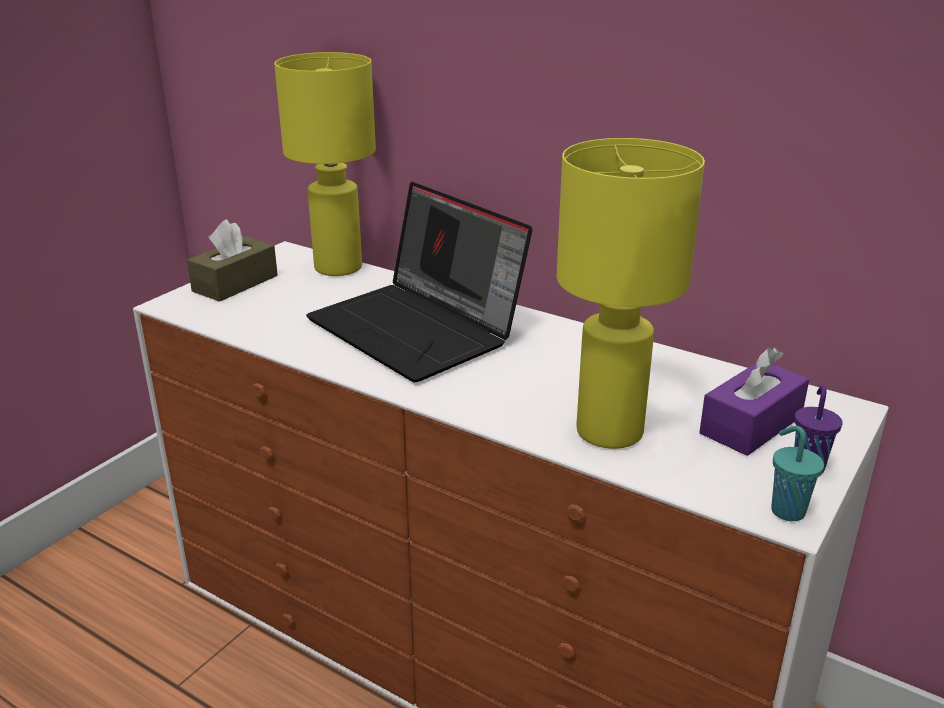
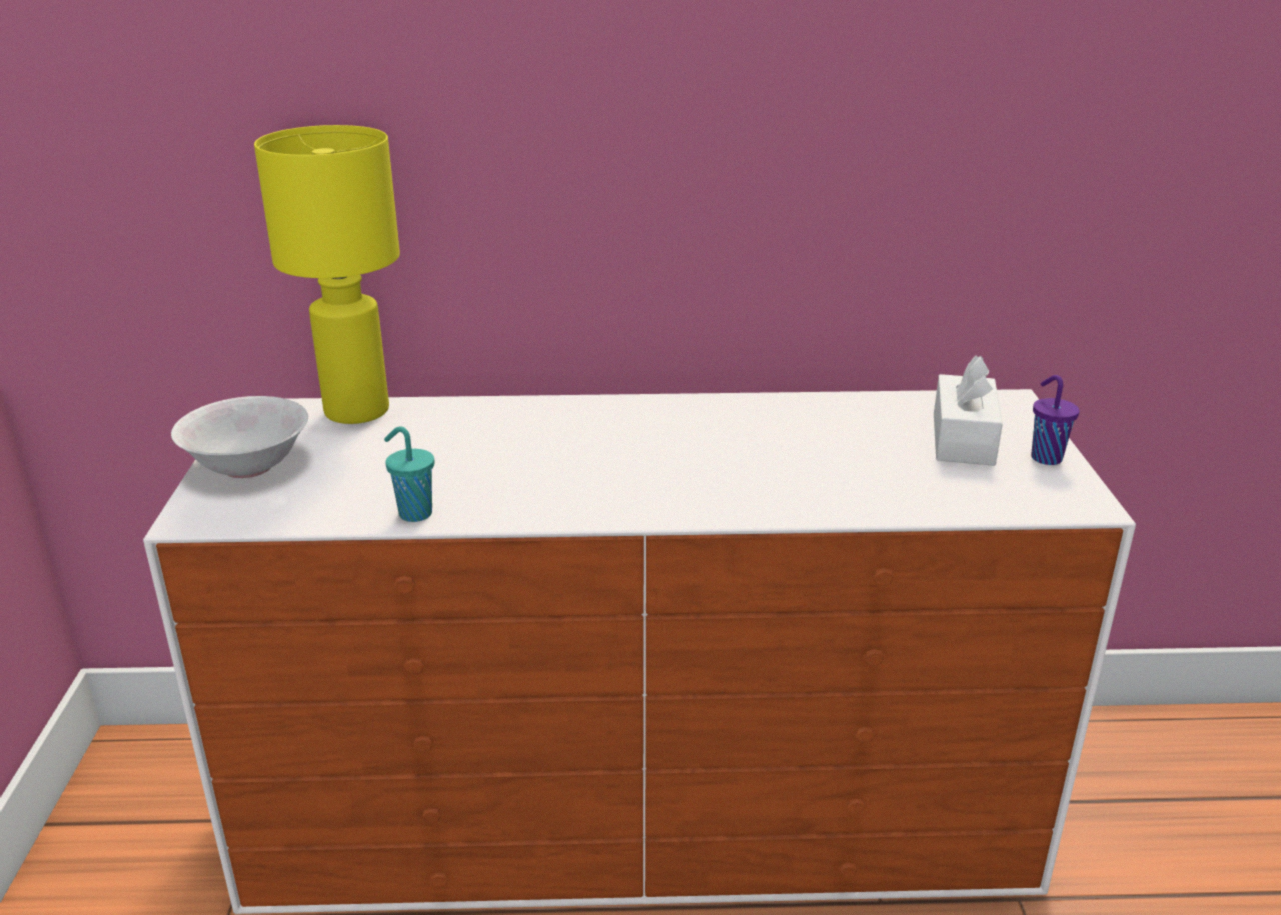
camera: 35 degrees left, 0 degrees up
brown tissue box [187,219,278,302] -> white bowl [171,396,308,478]
laptop [306,182,533,382] -> none
yellow table lamp [557,138,705,449] -> none
purple tissue box [699,348,809,456] -> white tissue box [934,355,1003,466]
turquoise cup [771,426,824,521] -> turquoise cup moved to [384,426,434,522]

